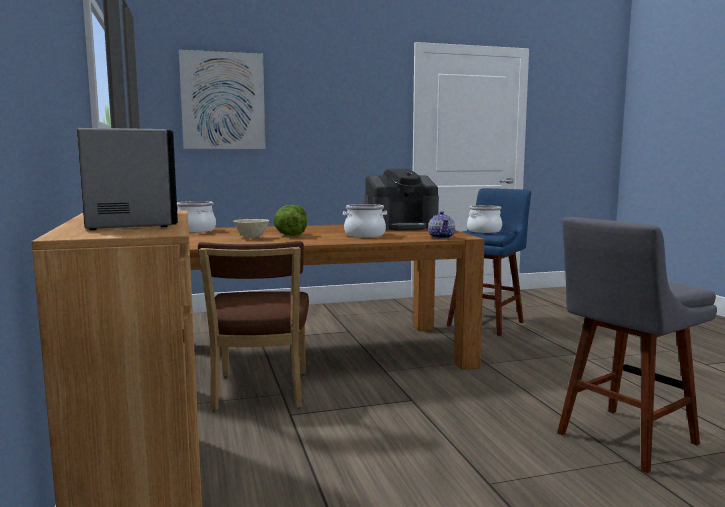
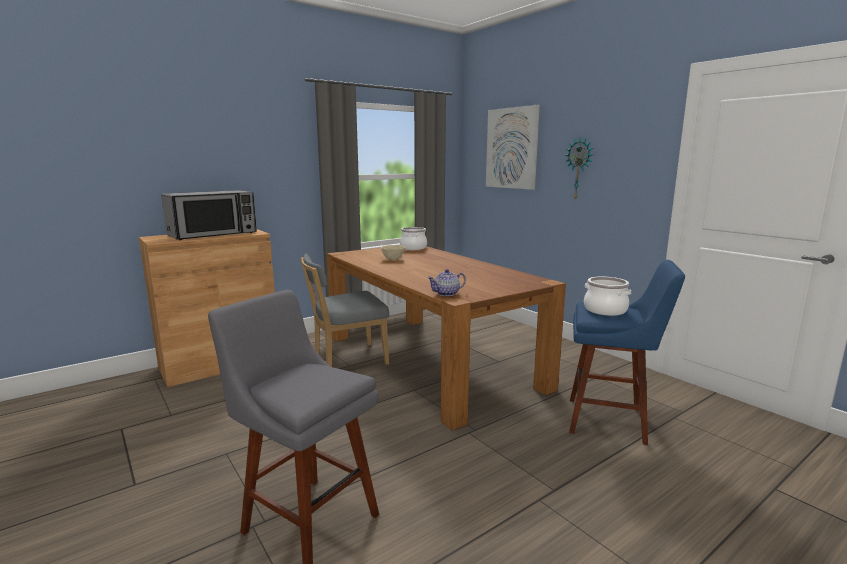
camera: 70 degrees right, 5 degrees up
brown chair [198,241,309,411] -> grey chair [300,254,389,367]
lettuce [274,205,307,236] -> none
cooking pot [343,204,387,237] -> none
coffee machine [364,169,439,230] -> none
none -> wall clock [565,137,593,201]

